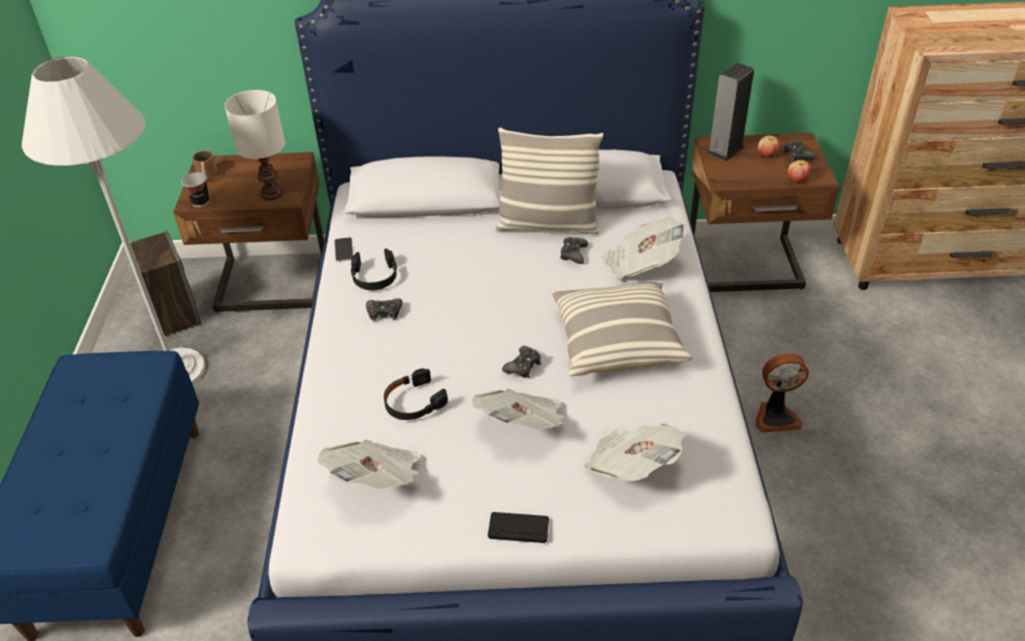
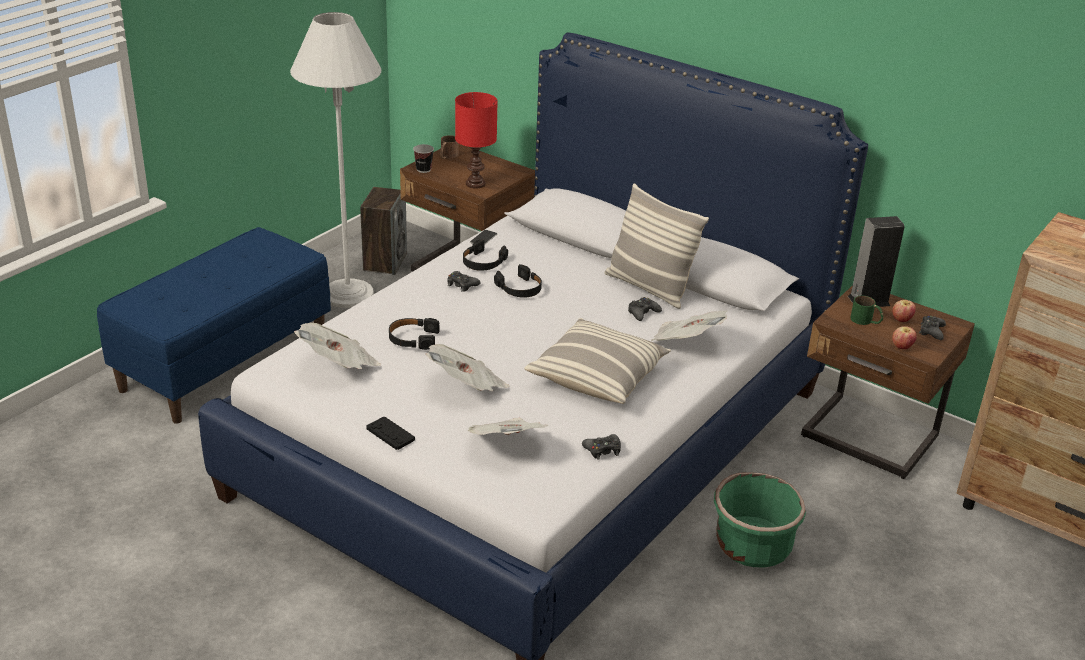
camera: 35 degrees right, 10 degrees down
white table lamp [225,90,285,200] -> red table lamp [455,92,498,189]
black game controller [502,346,541,378] -> black game controller moved to [582,434,621,459]
fan [756,353,809,433] -> green planter [714,472,806,568]
none -> black headphones [494,264,542,298]
none -> green mug [850,295,883,325]

